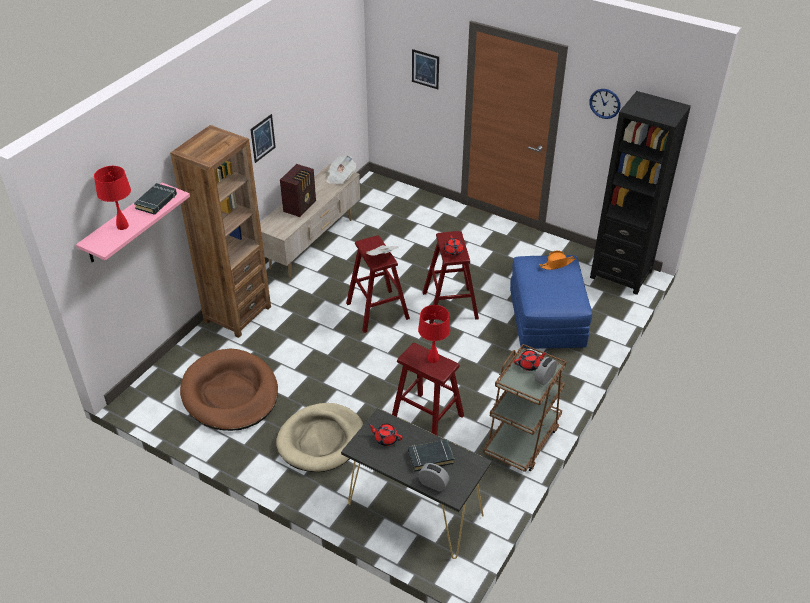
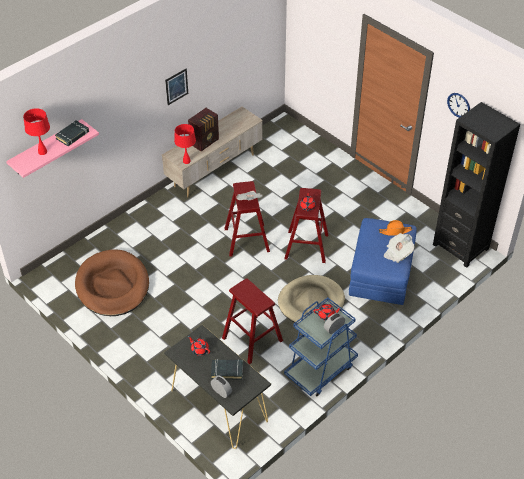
camera: 15 degrees right, 5 degrees up
brown bookcase [170,125,271,338] -> none
beige dog bed [276,403,363,472] -> beige dog bed moved to [278,275,345,323]
newspaper [326,155,356,185] -> newspaper moved to [384,233,414,263]
picture [412,49,439,89] -> none
red table lamp [418,305,450,363] -> red table lamp moved to [174,124,196,164]
brown cart [483,344,567,472] -> blue cart [284,297,358,396]

